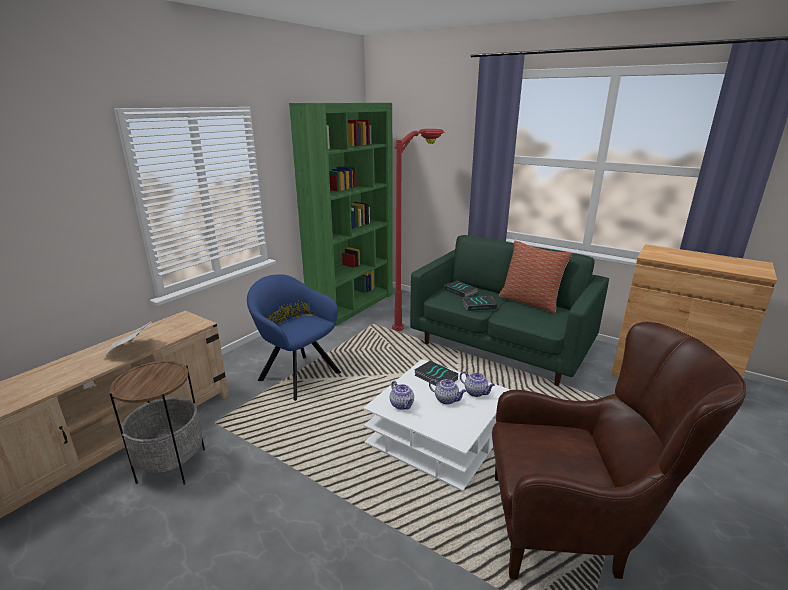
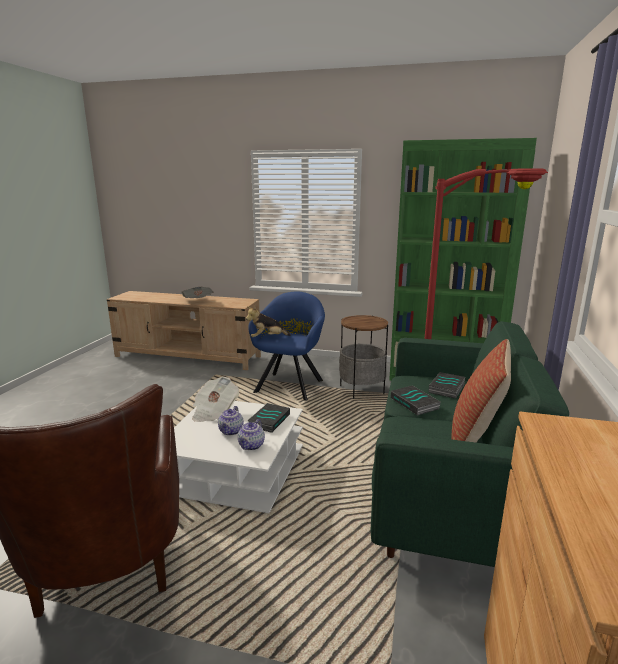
camera: 70 degrees right, 5 degrees down
side table [110,361,205,485] -> side table moved to [339,315,388,399]
teapot [390,381,414,410] -> newspaper [192,377,239,422]
none -> plush toy [246,306,291,337]

